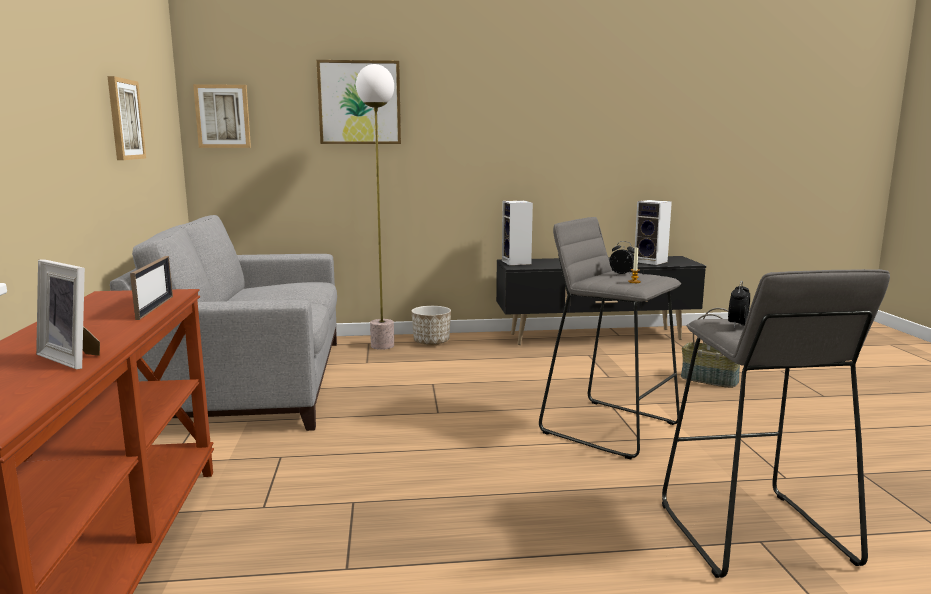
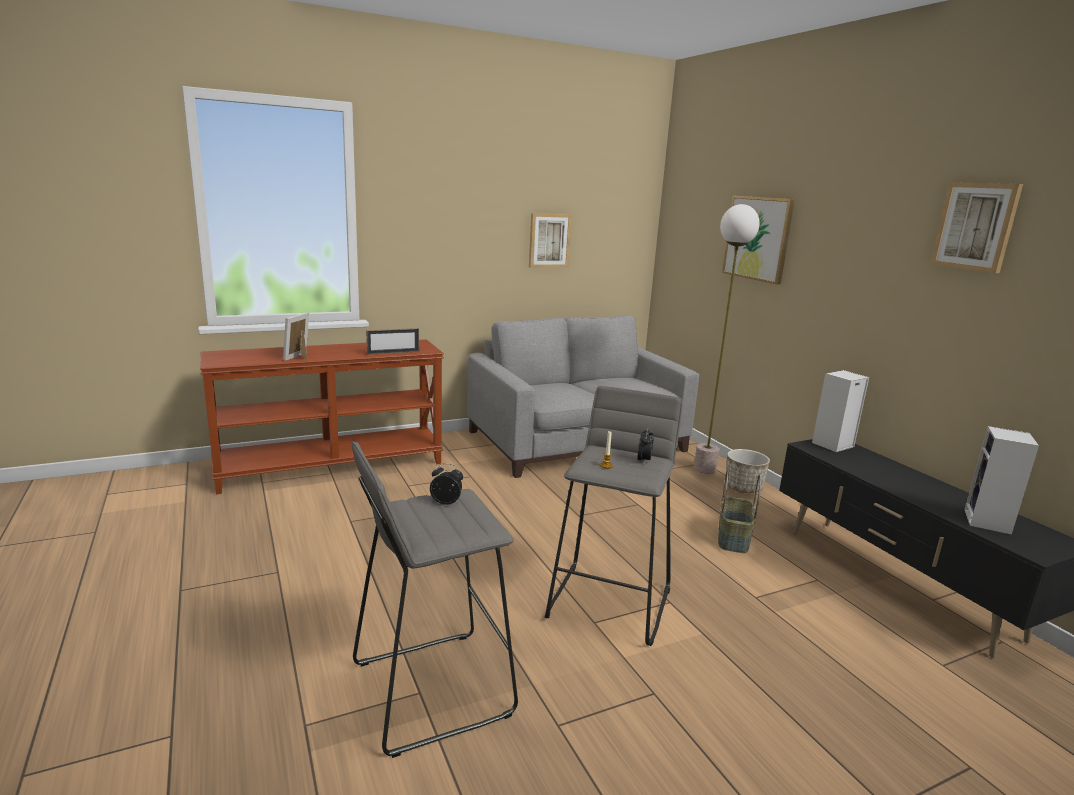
camera: 70 degrees right, 5 degrees up
picture [193,84,251,148] -> picture moved to [930,182,1023,273]
basket [681,308,740,388] -> basket moved to [718,469,761,553]

